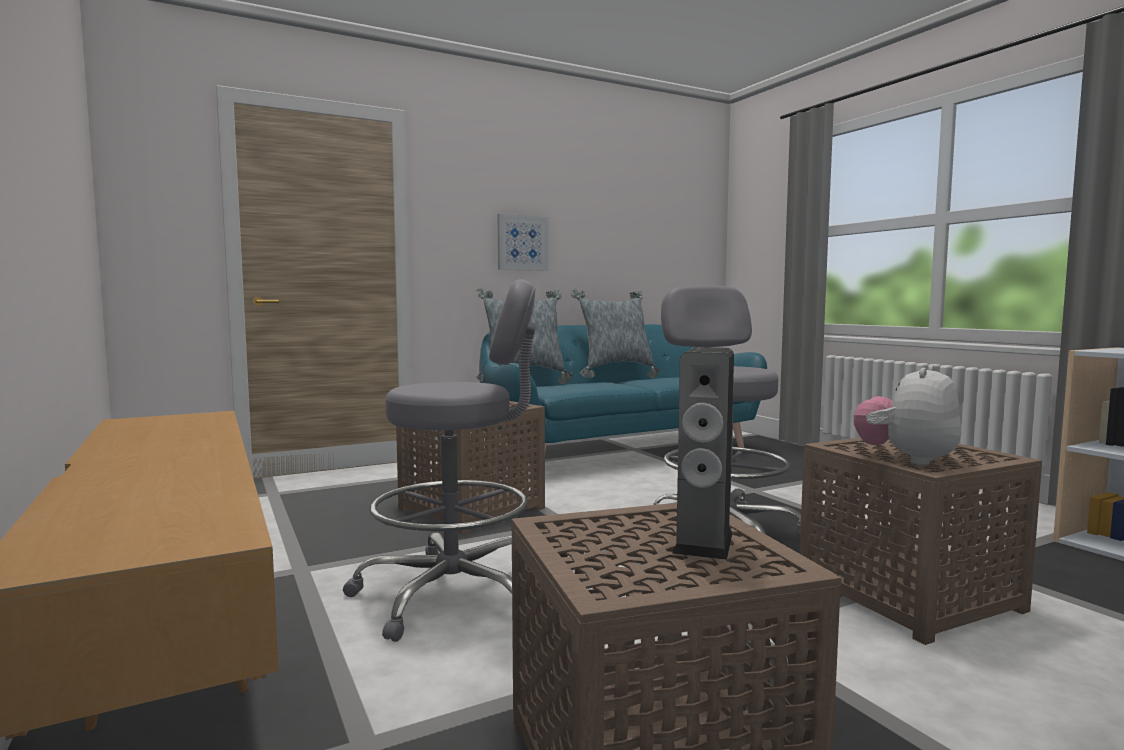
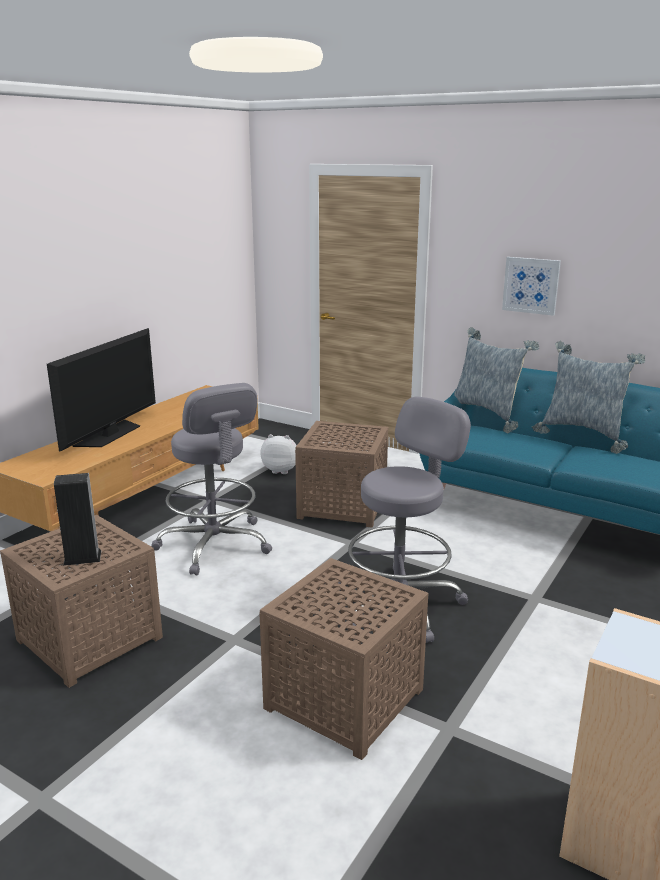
camera: 60 degrees right, 15 degrees up
plush toy [854,365,961,466] -> plush toy moved to [260,434,297,474]
none -> television [47,328,156,452]

